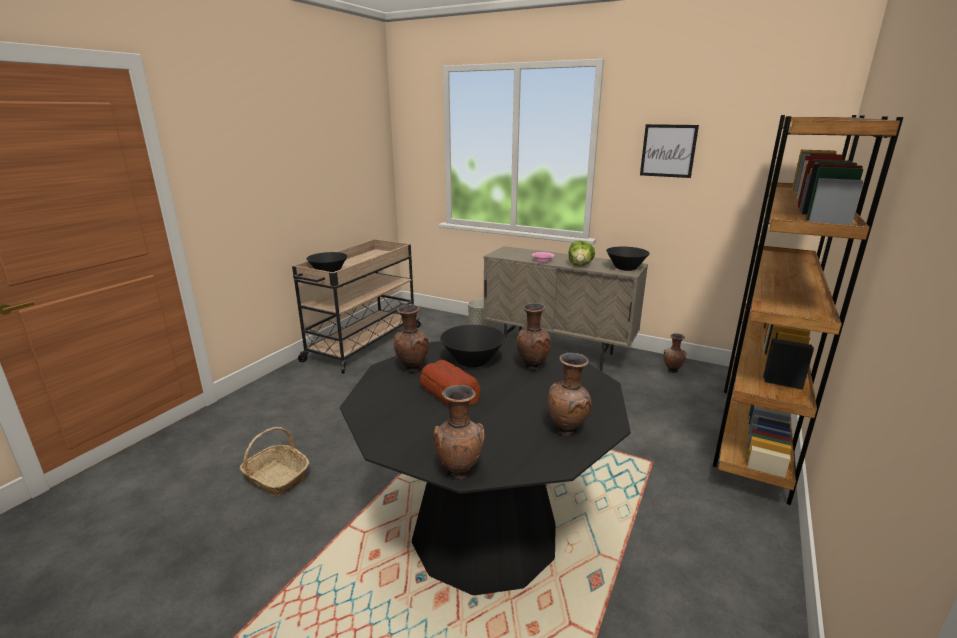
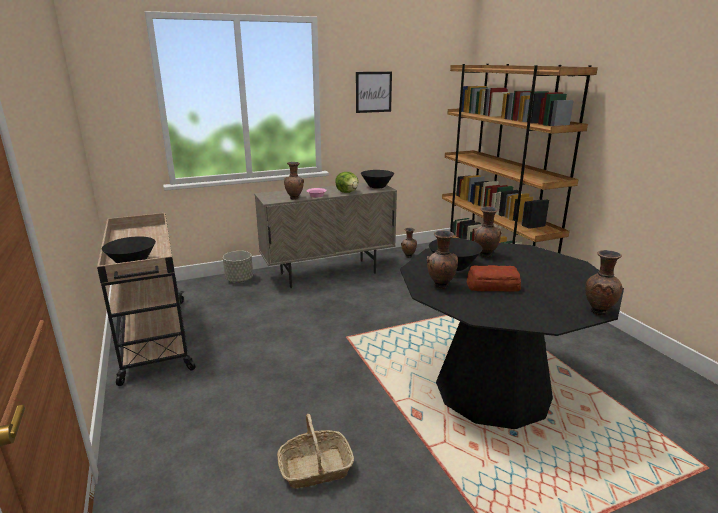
camera: 50 degrees left, 0 degrees up
brown vase [548,353,592,436] -> brown vase moved to [284,162,304,200]

